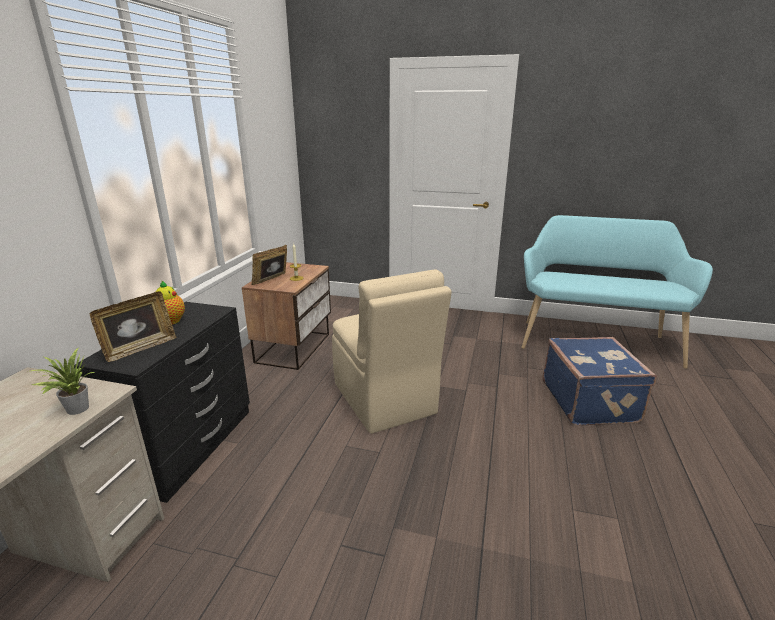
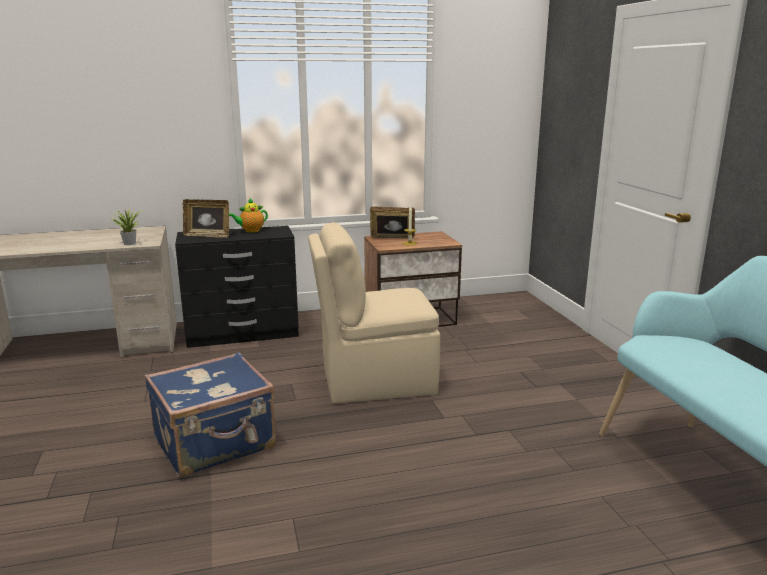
camera: 60 degrees right, 5 degrees down
beige chair [332,270,452,434] -> beige chair turned 45 degrees clockwise [308,222,440,403]
blue suitcase [542,337,657,425] -> blue suitcase moved to [145,352,276,477]

